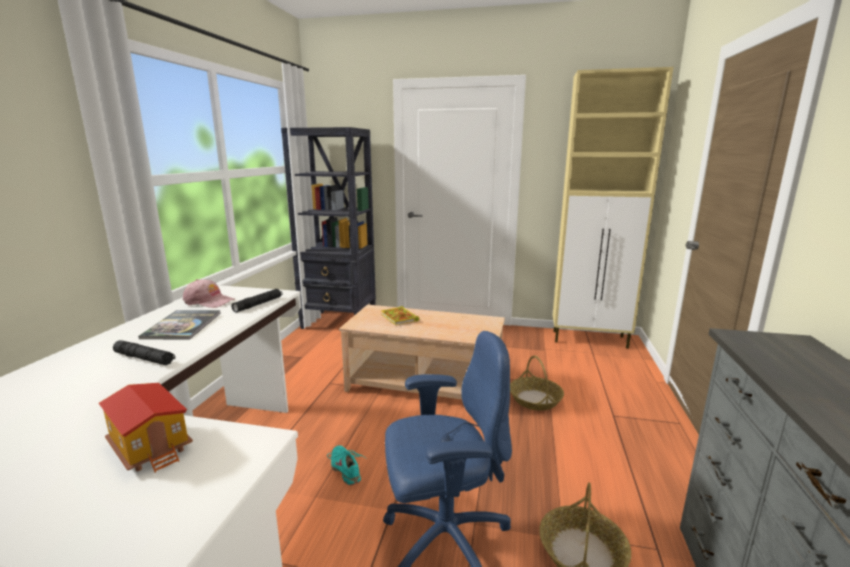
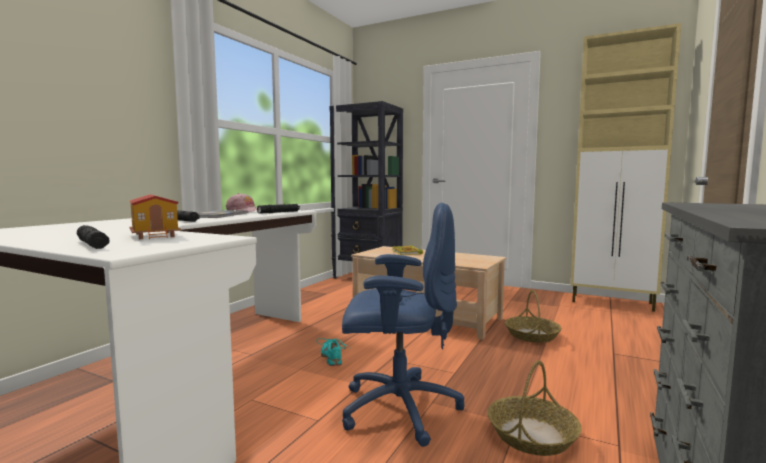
camera: 15 degrees right, 10 degrees down
none -> black flashlight [77,225,110,249]

